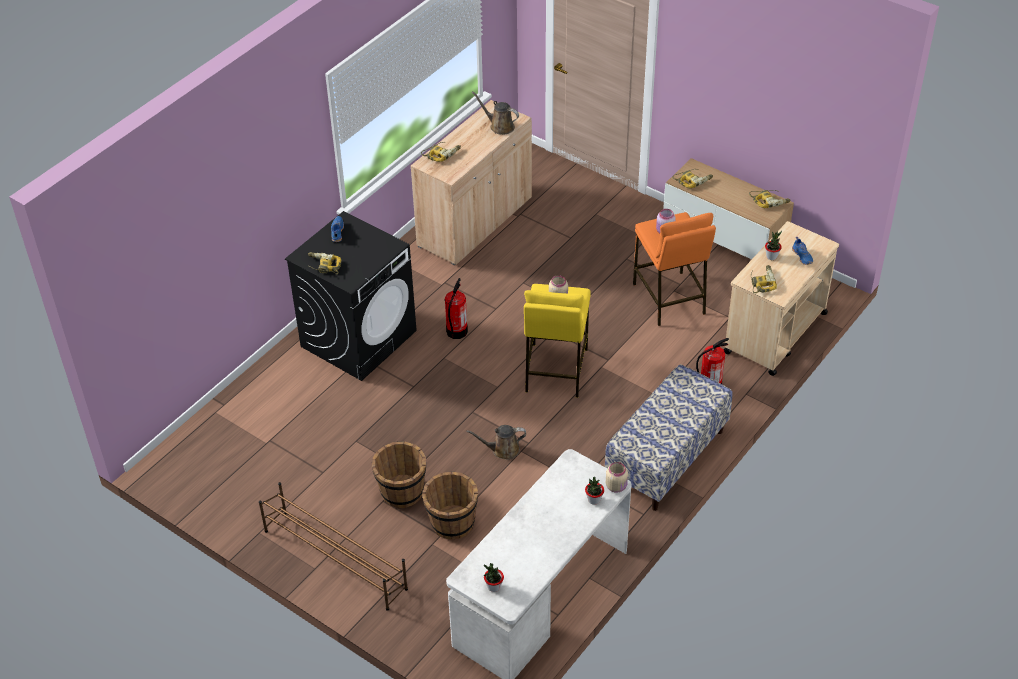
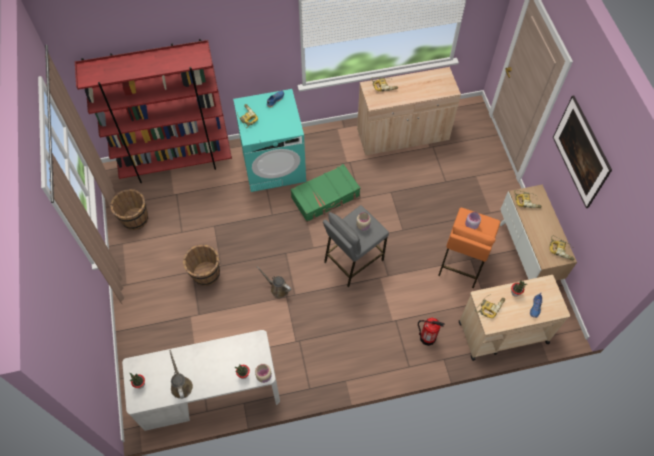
camera: 40 degrees right, 15 degrees up
brown shoe rack [259,482,408,611] -> none
black washing machine [285,211,417,381] -> turquoise washing machine [233,89,306,192]
brown bucket [422,471,478,540] -> brown bucket moved to [110,189,148,230]
fire extinguisher [445,278,468,339] -> green suitcase [290,164,360,222]
brown watering can [472,91,519,135] -> brown watering can moved to [169,350,193,399]
yellow stool [524,284,591,398] -> grey stool [323,205,389,287]
bench [605,364,733,511] -> none
none -> red bookcase [75,39,232,183]
none -> picture [553,96,612,208]

